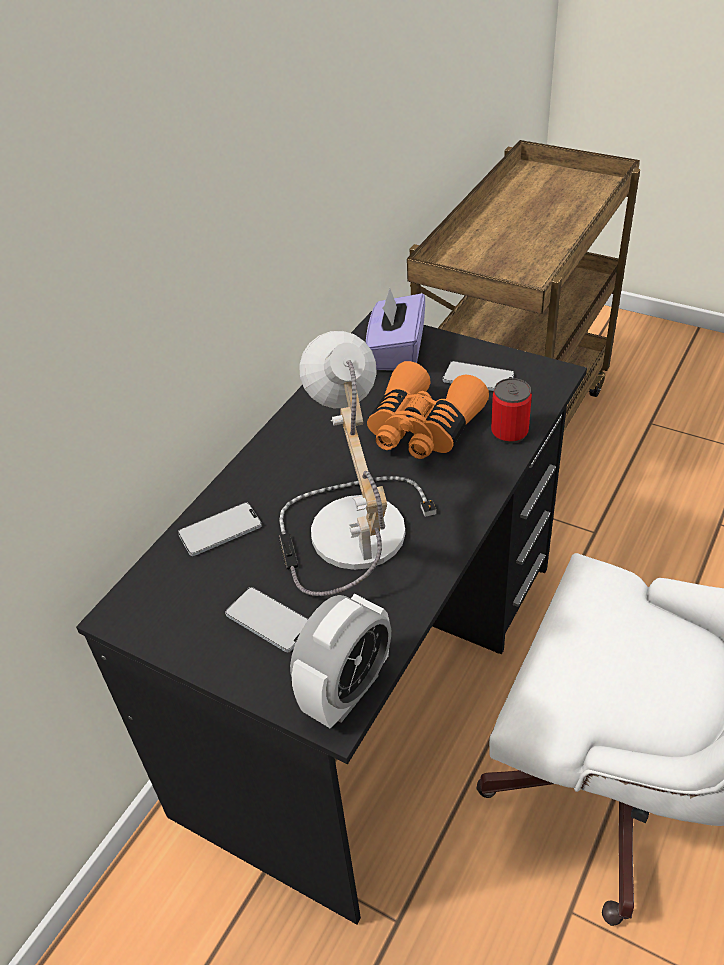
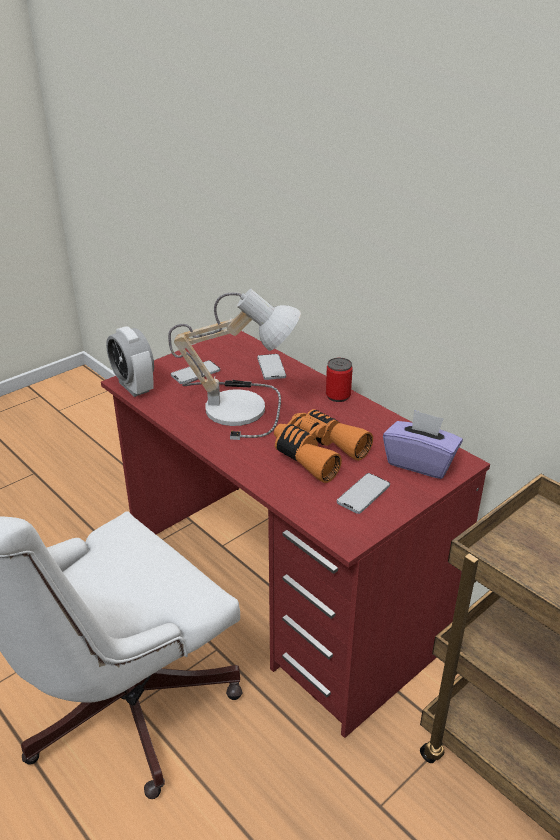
camera: 105 degrees right, 10 degrees down
black desk [76,311,587,925] -> red desk [101,331,490,738]
can [491,378,532,444] -> can moved to [326,358,353,402]

